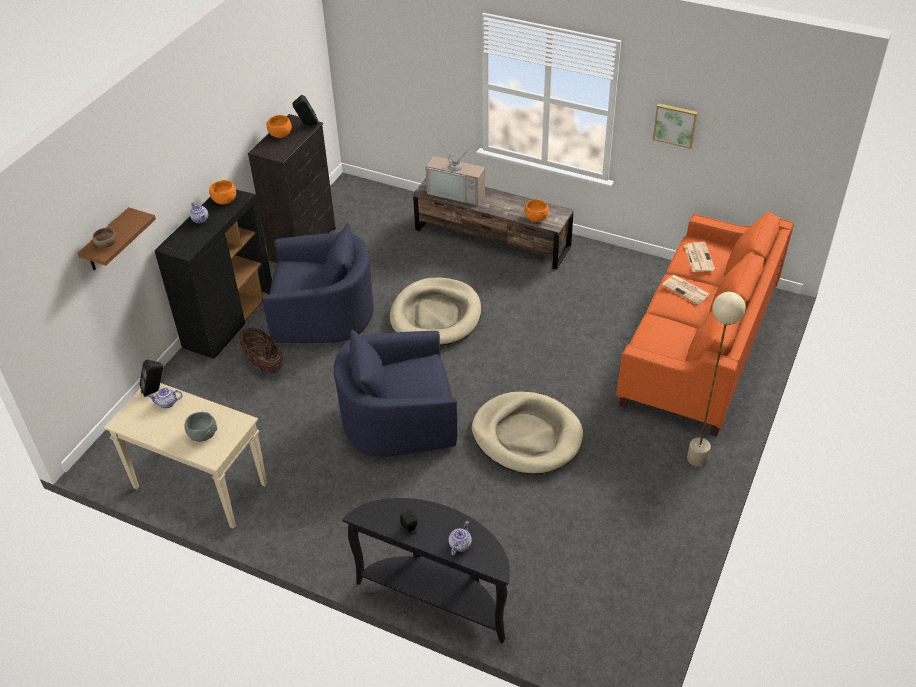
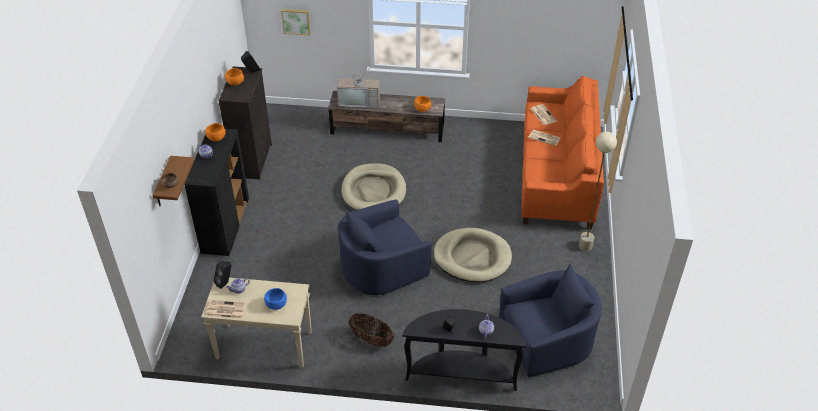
camera: 20 degrees left, 0 degrees up
grey bowl [185,412,217,442] -> blue bowl [264,288,287,310]
basket [239,328,283,373] -> basket moved to [349,313,394,347]
blue armchair [262,223,374,343] -> blue armchair moved to [499,264,602,377]
picture [653,103,698,149] -> picture moved to [281,9,311,35]
none -> newspaper [206,300,246,319]

